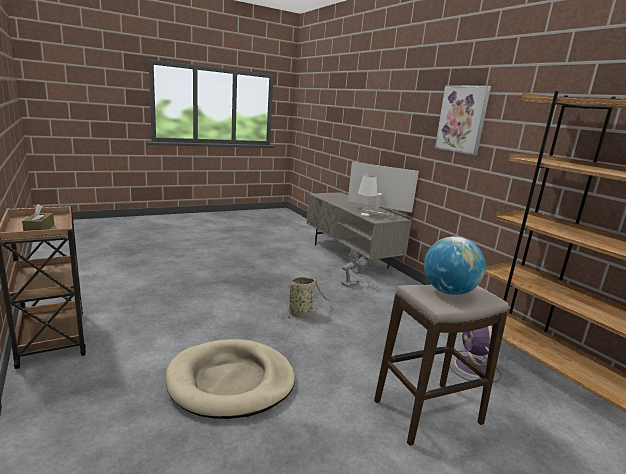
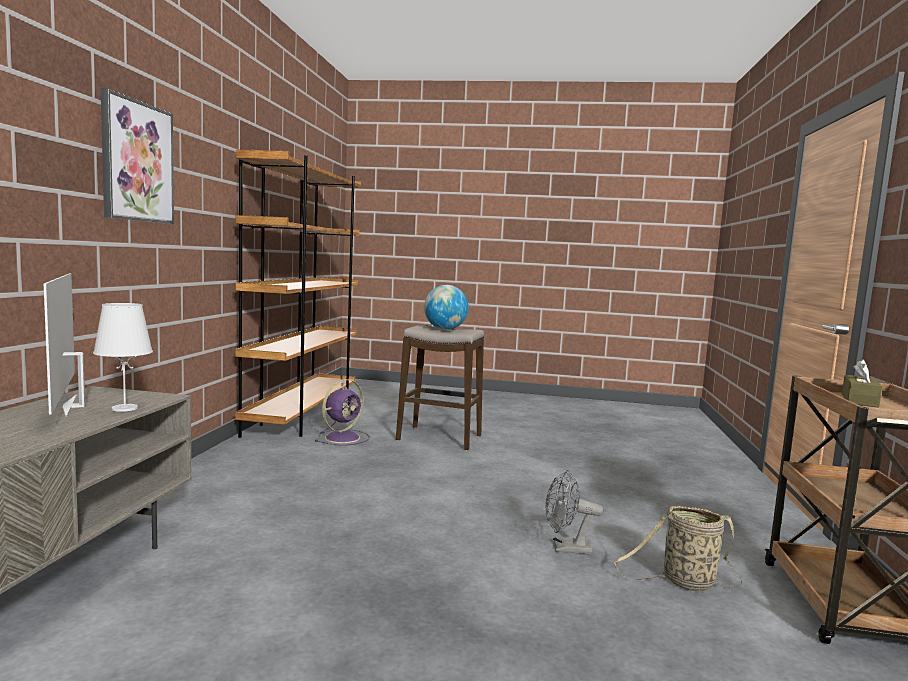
camera: 140 degrees left, 10 degrees down
beige dog bed [165,339,295,419] -> none
basket [279,277,331,319] -> basket moved to [614,506,743,591]
grey fan [341,249,368,287] -> grey fan moved to [545,470,603,554]

